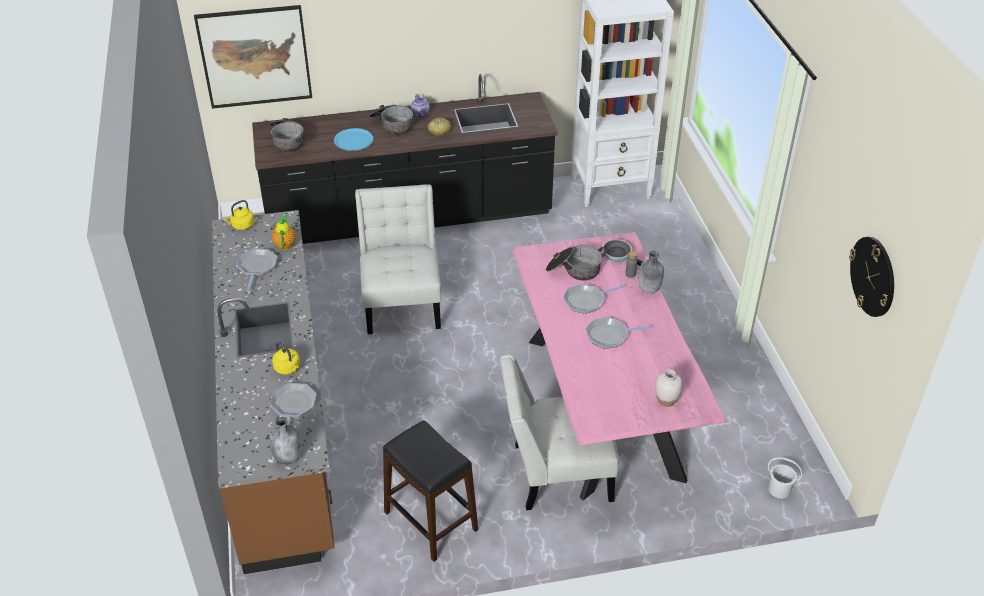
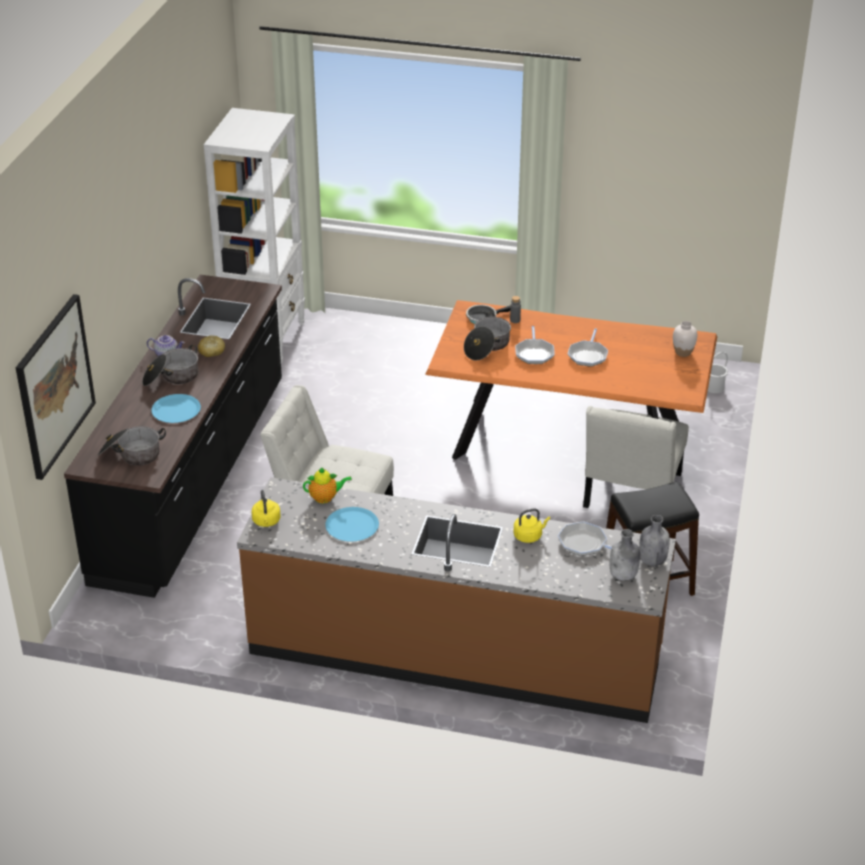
camera: 65 degrees left, 5 degrees down
frying pan [236,249,277,292] -> blue plate [325,507,379,542]
teapot [272,215,296,250] -> teapot turned 150 degrees clockwise [303,467,352,503]
pink dining table [513,232,727,500] -> orange dining table [425,300,717,460]
grey bottle [638,251,664,293] -> grey bottle moved to [610,529,640,581]
wall clock [849,237,894,317] -> none

